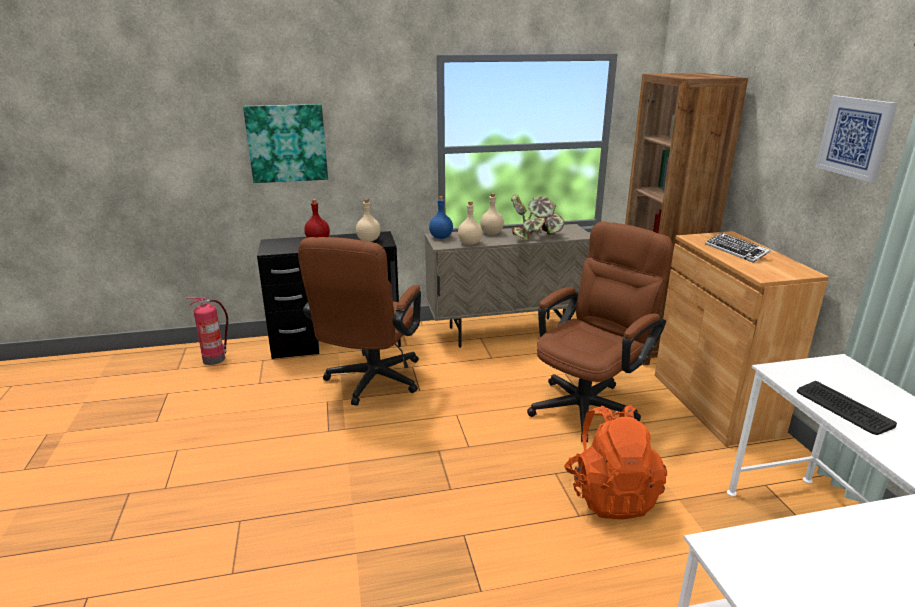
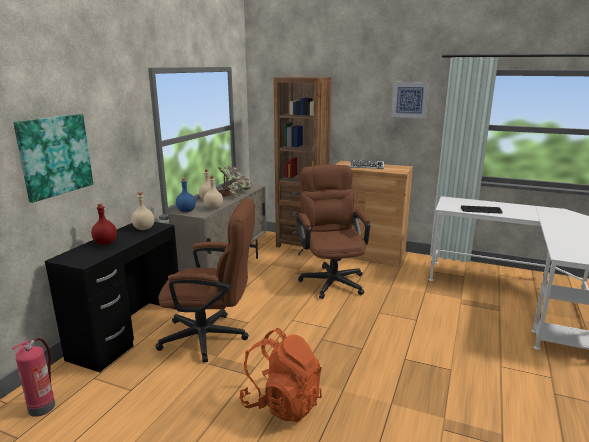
camera: 55 degrees left, 5 degrees down
brown office chair [298,237,421,406] -> brown office chair turned 45 degrees counterclockwise [155,198,255,363]
orange backpack [564,405,667,519] -> orange backpack moved to [239,328,322,422]

